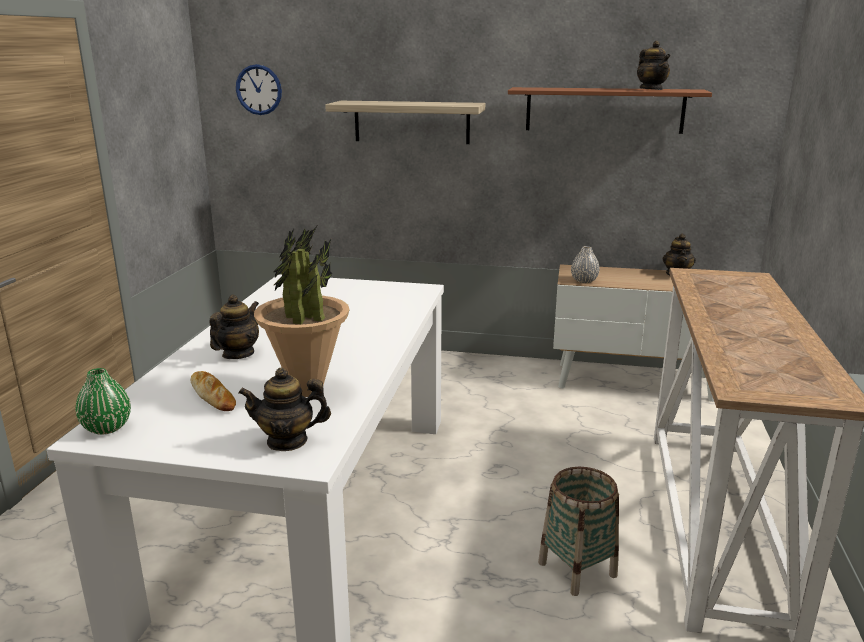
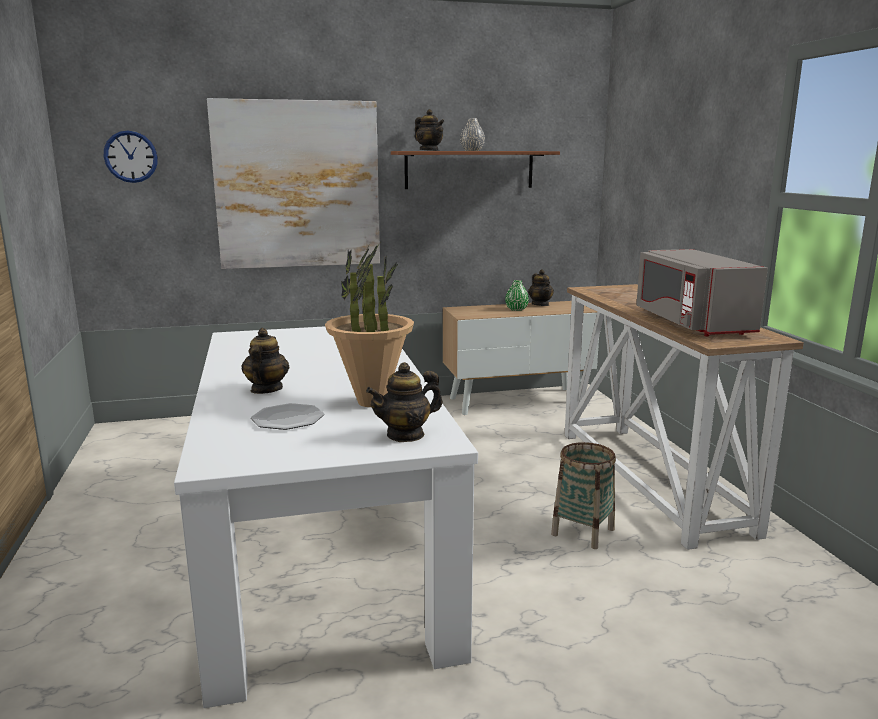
camera: 25 degrees left, 5 degrees down
green vase [76,368,131,435] -> green vase moved to [505,280,529,311]
bread [191,371,236,411] -> plate [251,403,324,430]
shelf [325,101,485,144] -> picture [207,98,380,269]
grey vase [571,246,600,283] -> grey vase moved to [460,118,485,151]
teapot [637,41,671,90] -> teapot moved to [415,109,444,151]
none -> grey microwave [636,249,768,336]

